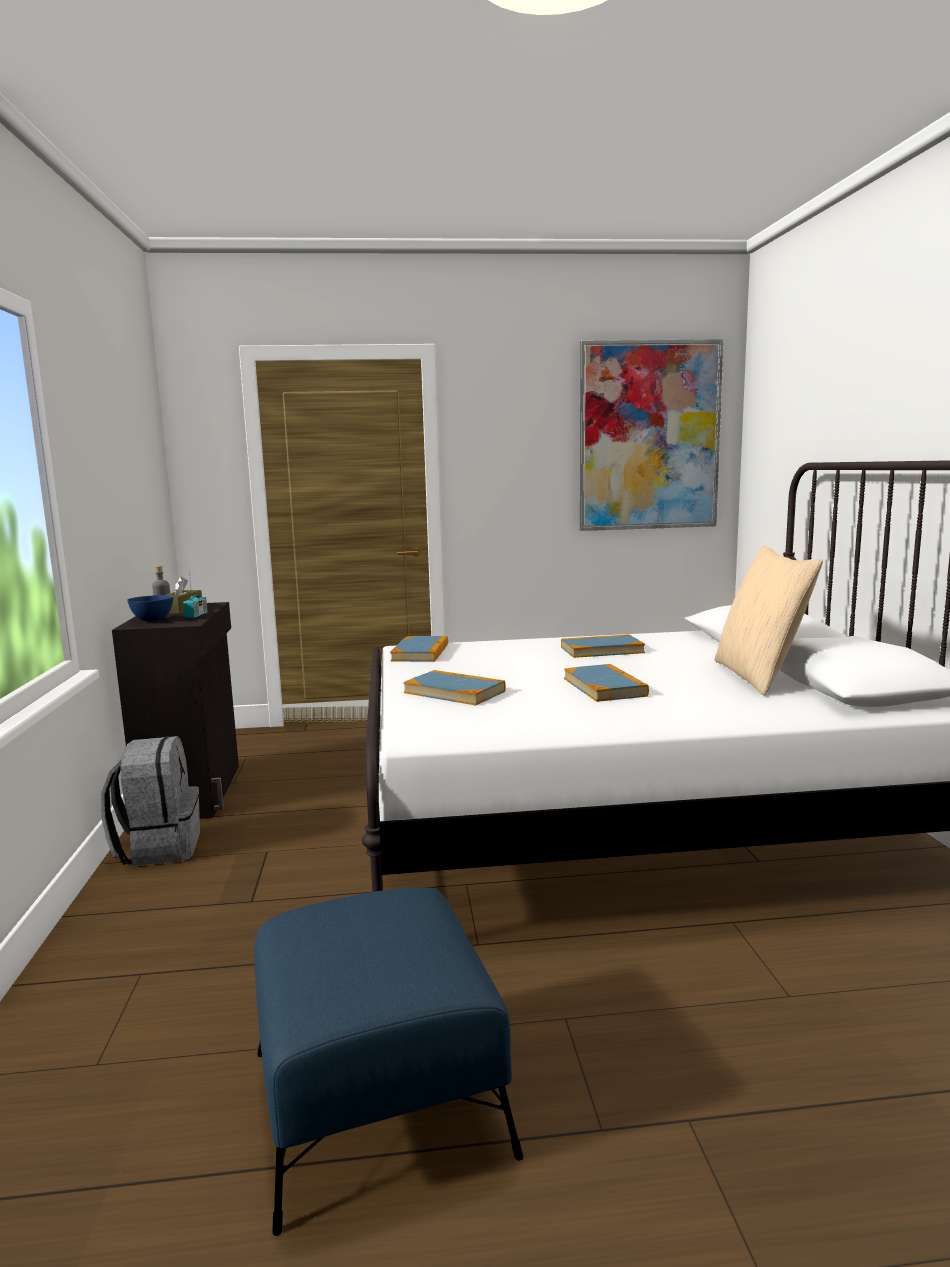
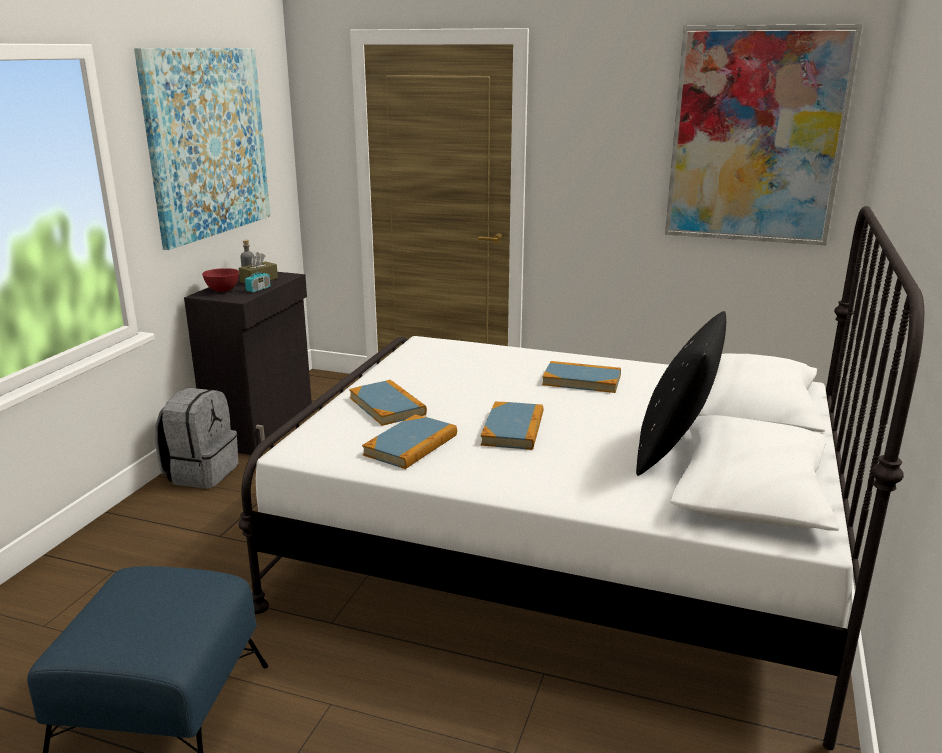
camera: 25 degrees right, 10 degrees up
blue bowl [127,595,173,621] -> red bowl [202,268,239,292]
book [390,636,448,662] -> book moved to [362,414,457,469]
beige pillow [715,546,823,696] -> black pillow [636,311,726,476]
none -> picture [134,48,270,250]

